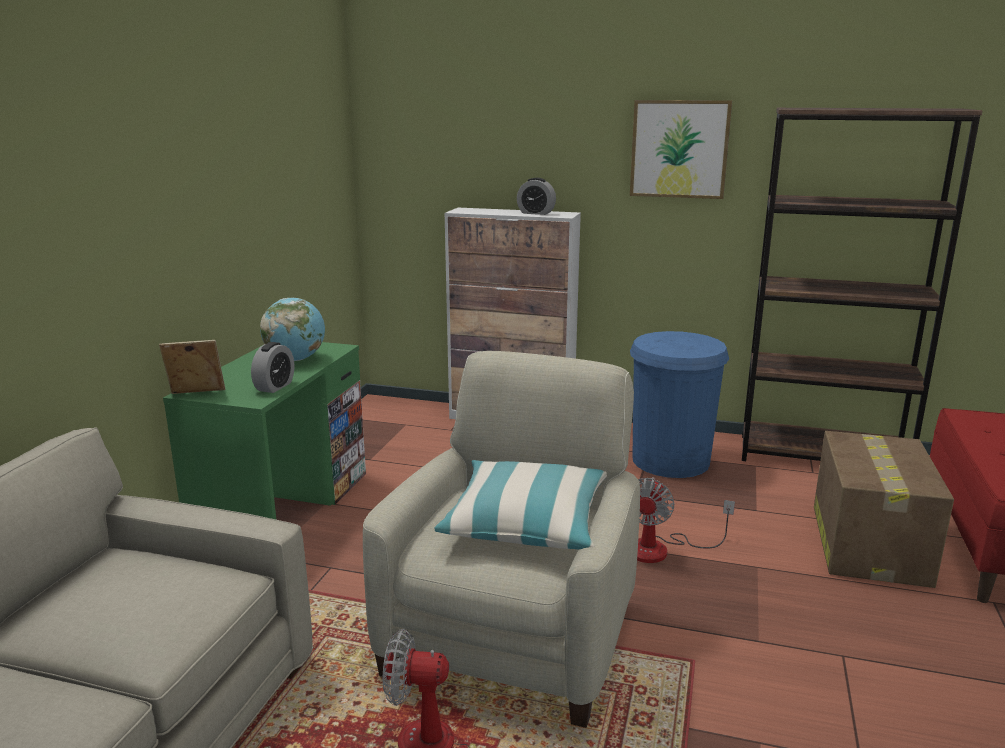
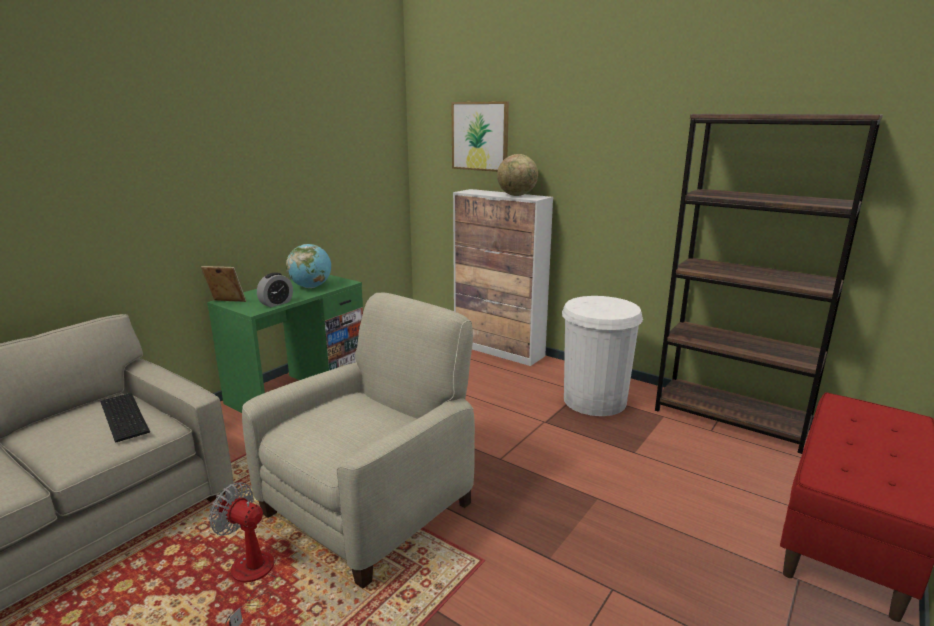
camera: 20 degrees right, 0 degrees up
pillow [434,460,607,549] -> none
alarm clock [517,178,556,215] -> globe [497,154,538,196]
picture [630,100,732,199] -> picture moved to [452,101,509,172]
blue trash can [630,331,729,478] -> white trash can [562,296,643,416]
fan [637,477,735,563] -> none
cardboard box [814,431,954,588] -> none
none -> keyboard [101,393,150,443]

